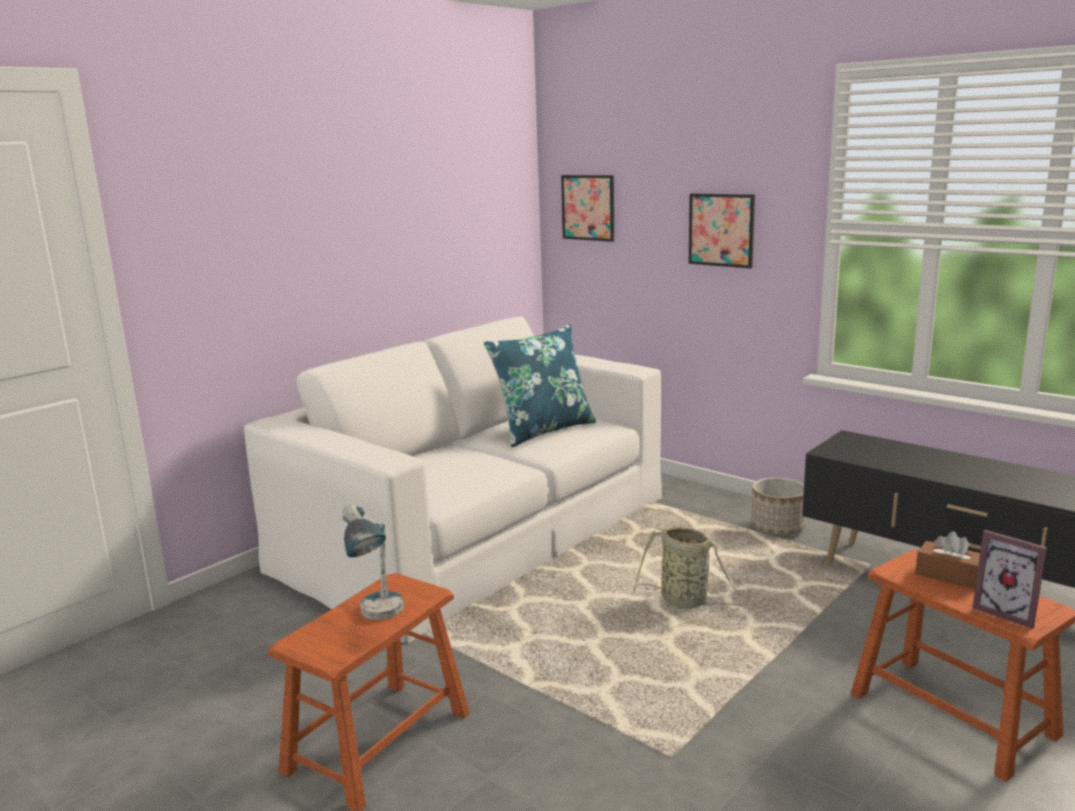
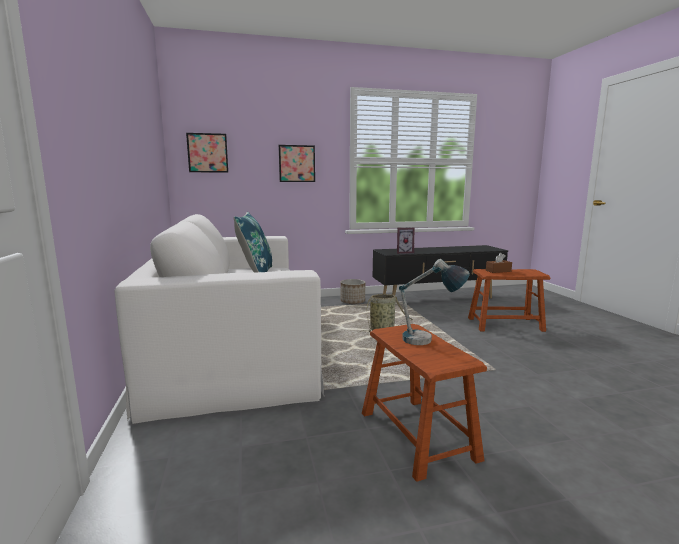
camera: 55 degrees left, 5 degrees down
picture frame [972,530,1047,629] -> picture frame moved to [397,227,415,254]

